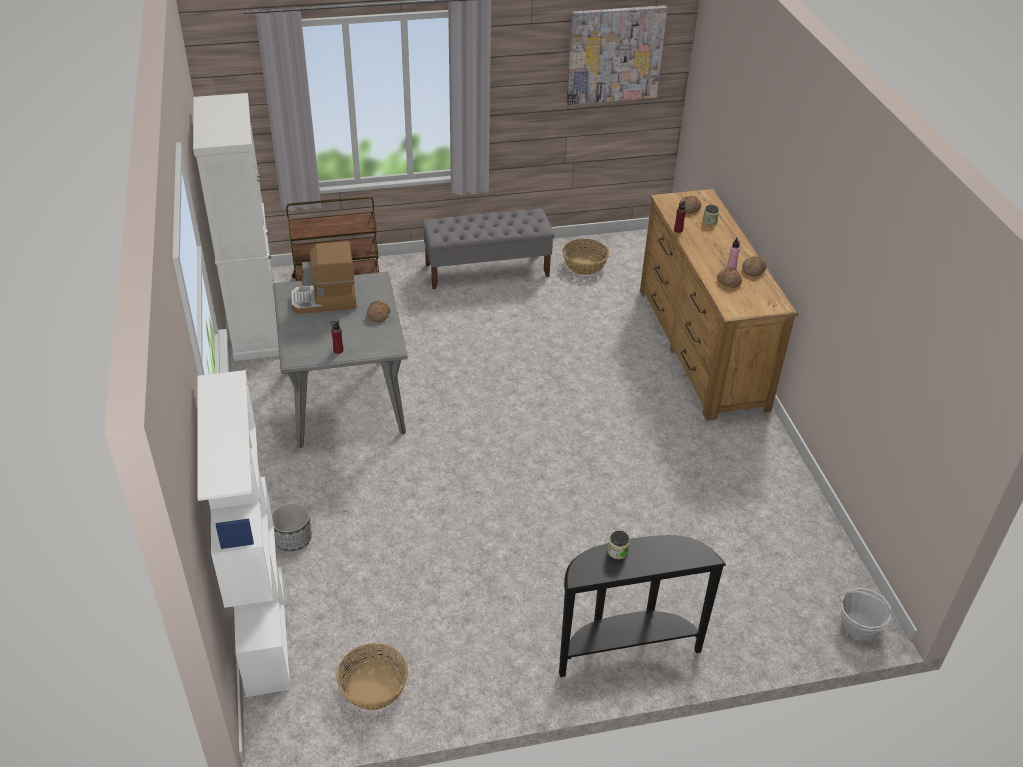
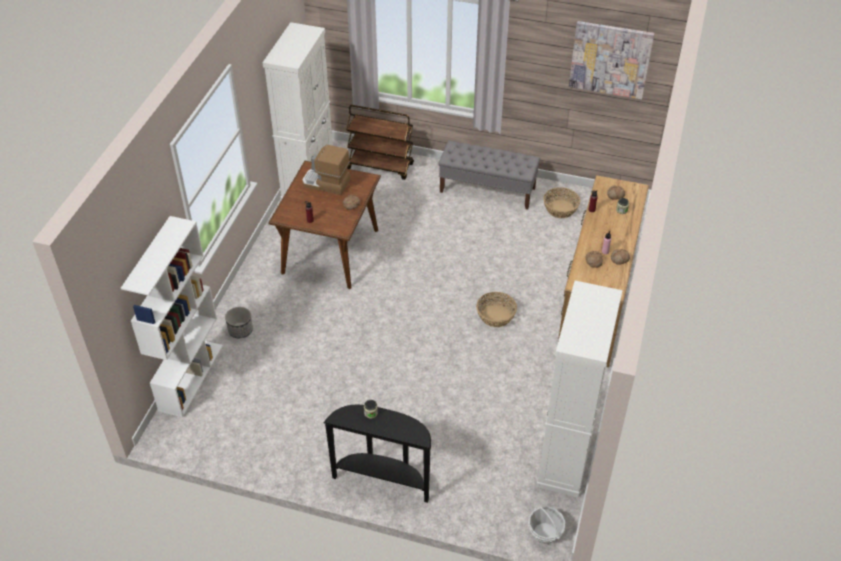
camera: 30 degrees right, 5 degrees up
grey dining table [273,272,408,448] -> brown dining table [268,161,381,289]
basket [336,643,408,710] -> basket moved to [476,292,517,327]
none -> white cabinet [536,281,623,498]

